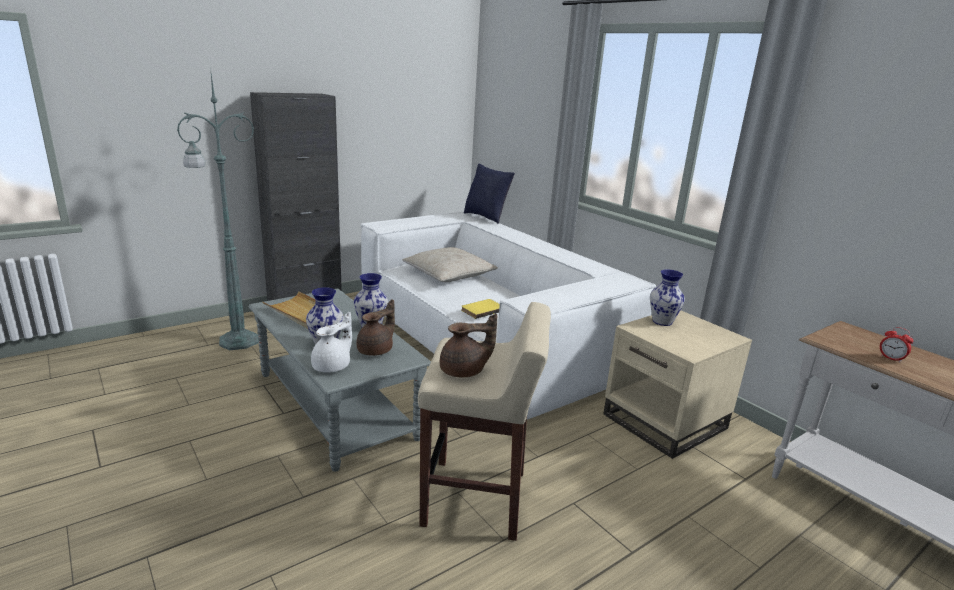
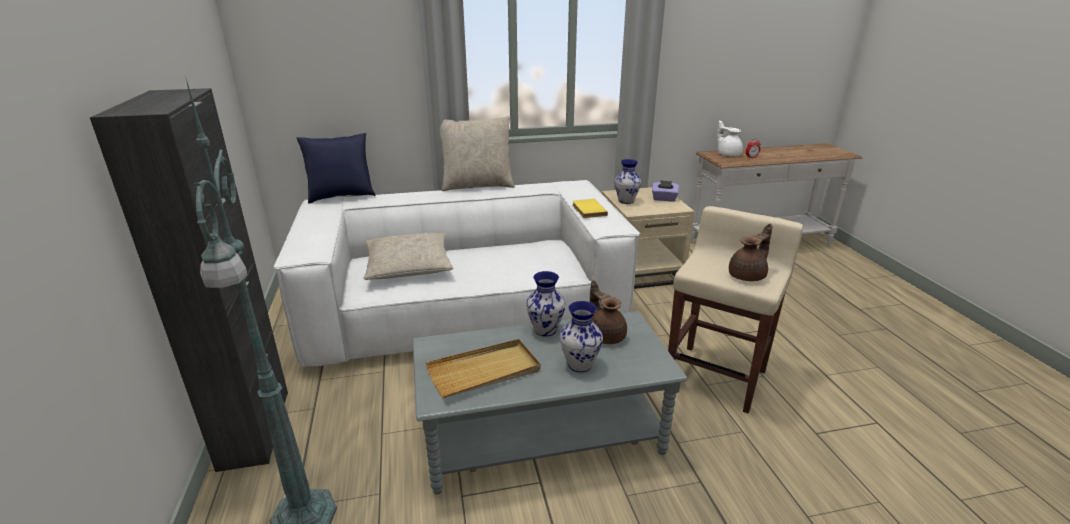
camera: 65 degrees left, 5 degrees up
white teapot [311,312,352,373] -> white teapot moved to [717,120,743,157]
brown teapot [440,314,497,377] -> brown teapot turned 45 degrees clockwise [729,223,773,281]
yellow book [461,299,500,319] -> yellow book moved to [572,199,608,218]
none -> beige pillow [440,116,515,191]
none -> purple tissue box [652,180,679,202]

